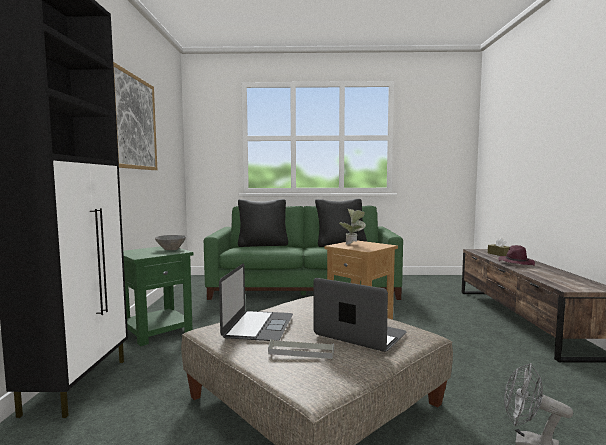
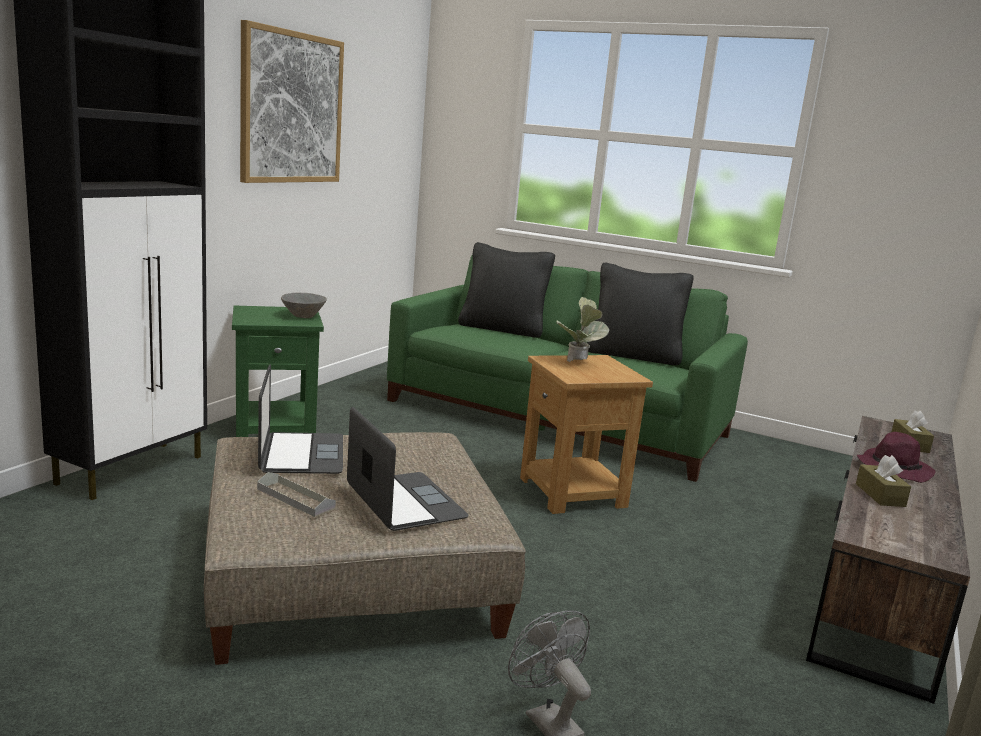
camera: 25 degrees right, 10 degrees up
laptop [219,263,293,341] -> laptop turned 45 degrees counterclockwise [258,364,343,474]
none -> brown tissue box [856,455,911,507]

